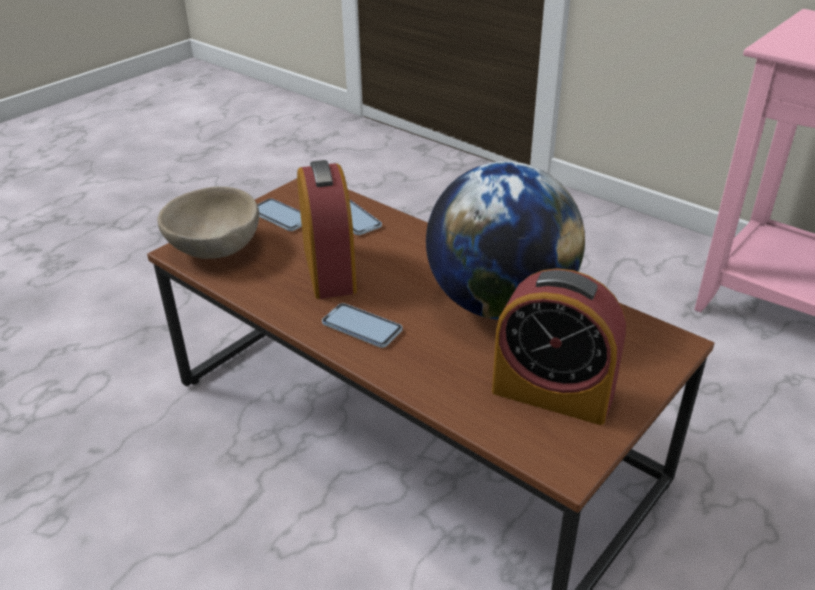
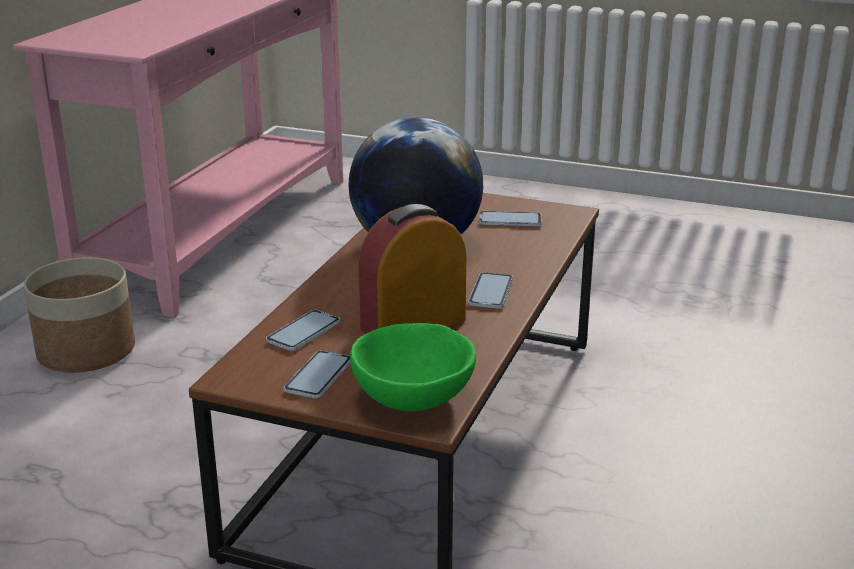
camera: 110 degrees left, 10 degrees down
beige bowl [157,186,259,259] -> green bowl [350,323,476,411]
alarm clock [492,268,626,425] -> phone [479,211,542,226]
none -> planter [24,257,135,372]

